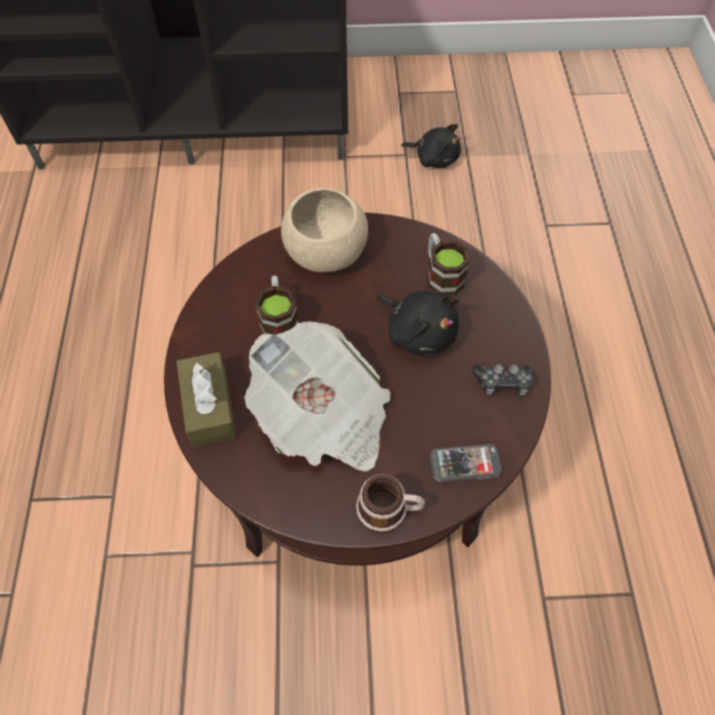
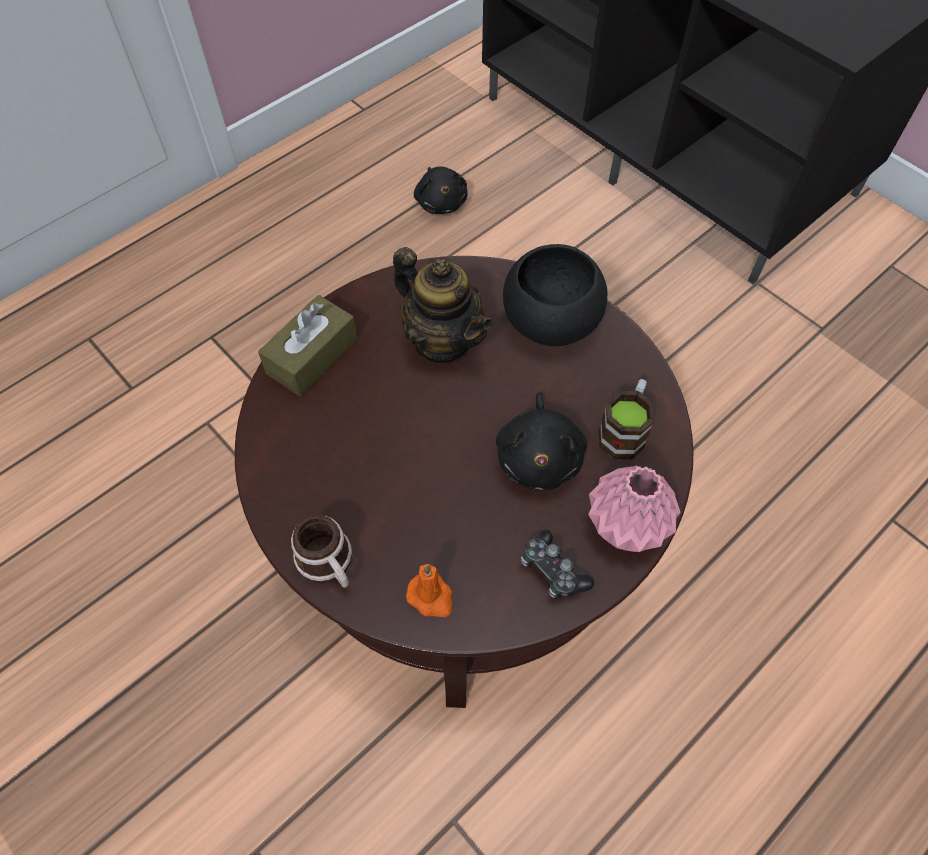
camera: 50 degrees right, 0 degrees up
newspaper [244,322,391,472] -> none
mug [255,276,298,335] -> teapot [393,247,493,363]
beige bowl [281,188,368,272] -> black bowl [503,244,608,346]
black plush toy [401,124,461,168] -> black plush toy moved to [414,167,468,214]
phone [430,444,502,482] -> orange candle [406,564,452,617]
none -> pink vase [588,466,681,552]

